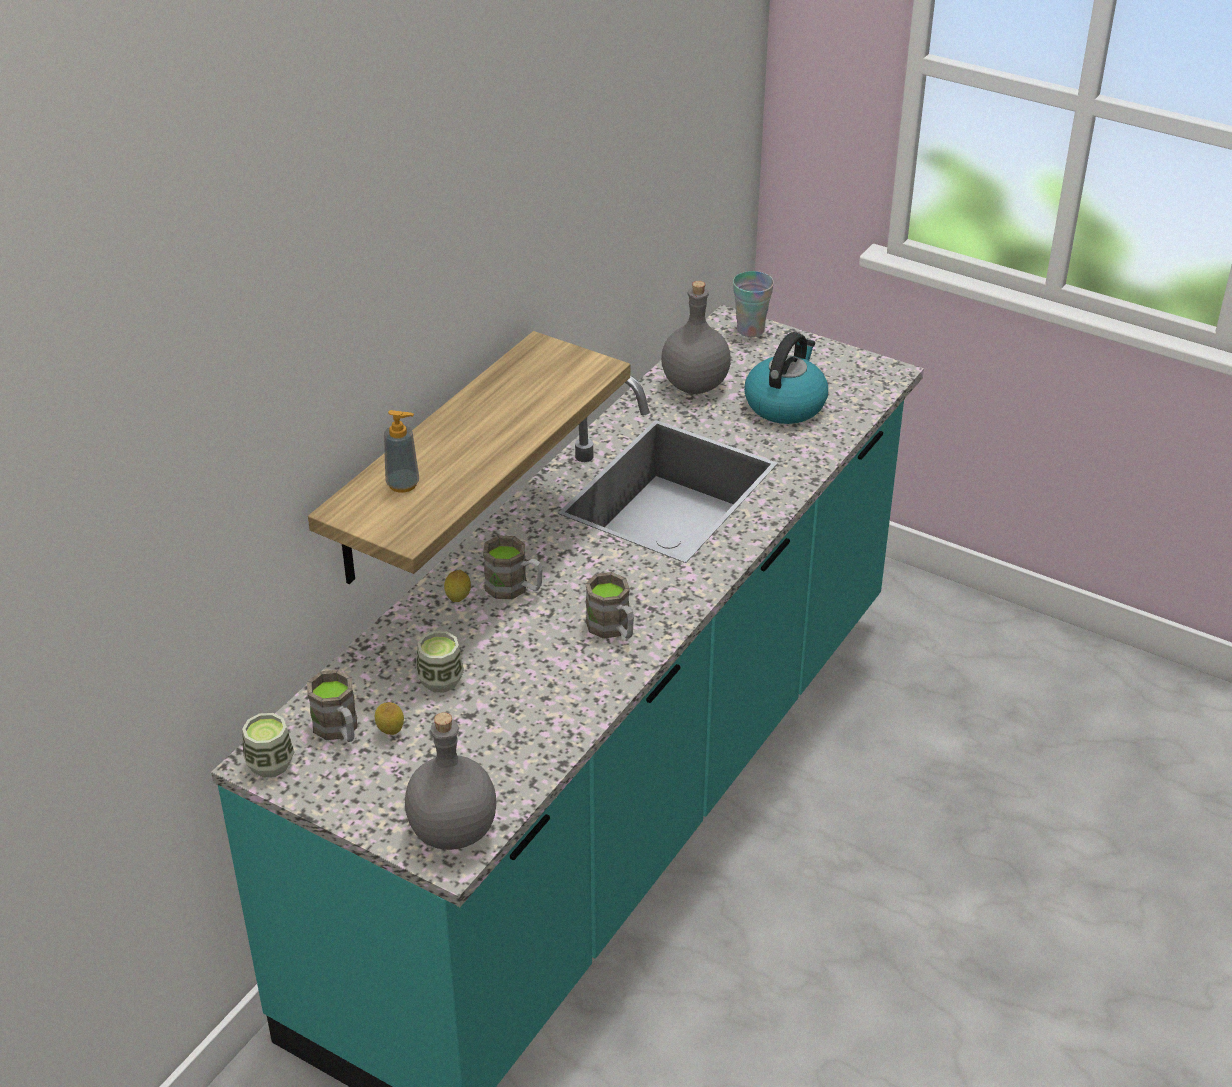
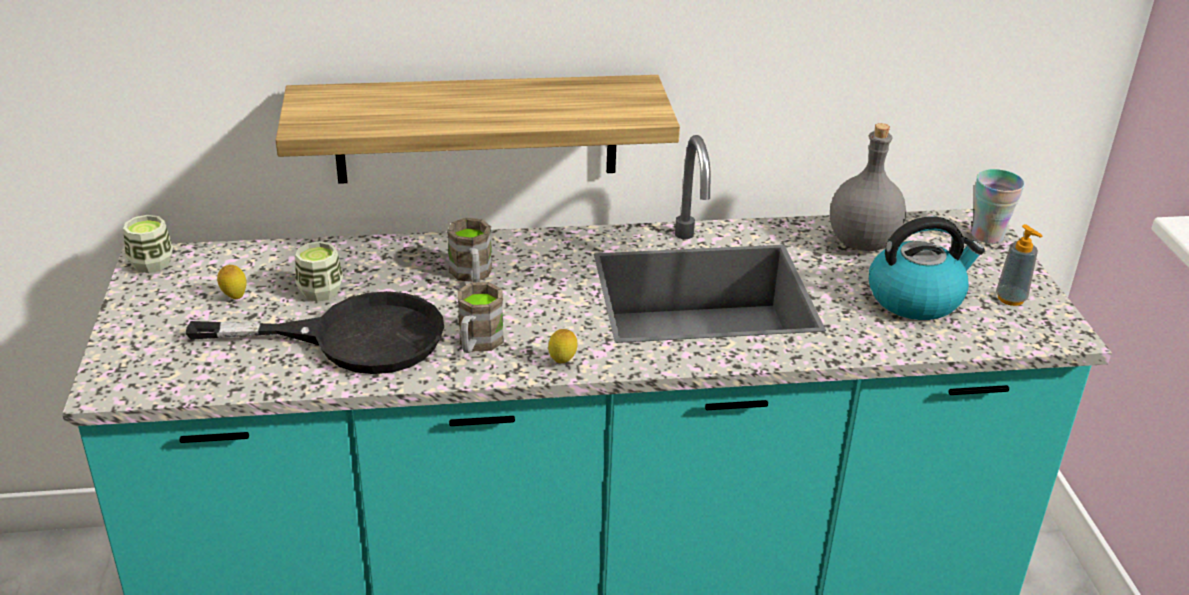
camera: 50 degrees right, 5 degrees down
brown mug [307,670,357,742] -> none
soap dispenser [384,410,419,493] -> soap dispenser moved to [996,224,1042,306]
grey bottle [405,712,497,850] -> none
lemon [444,570,471,602] -> lemon moved to [548,329,577,363]
none -> black frying pan [186,291,444,374]

